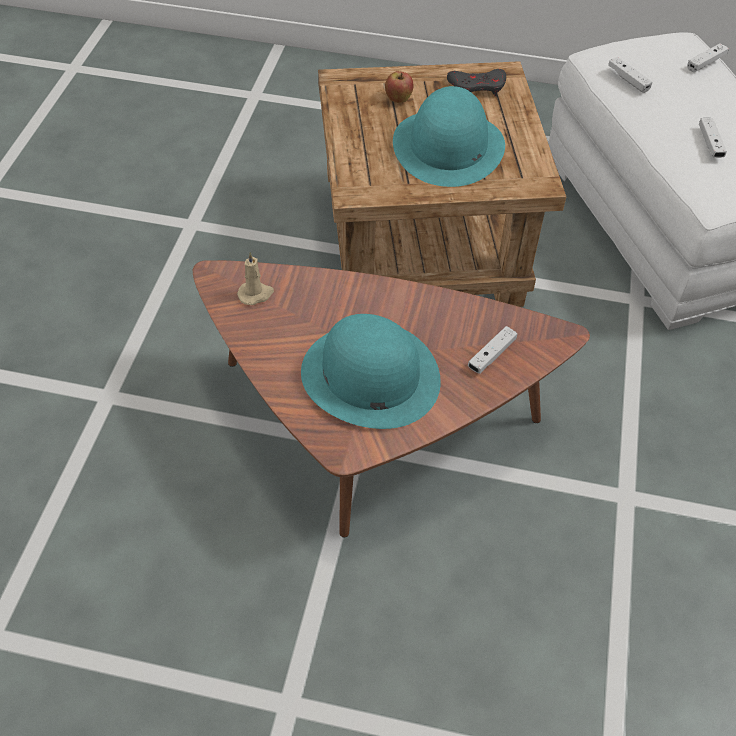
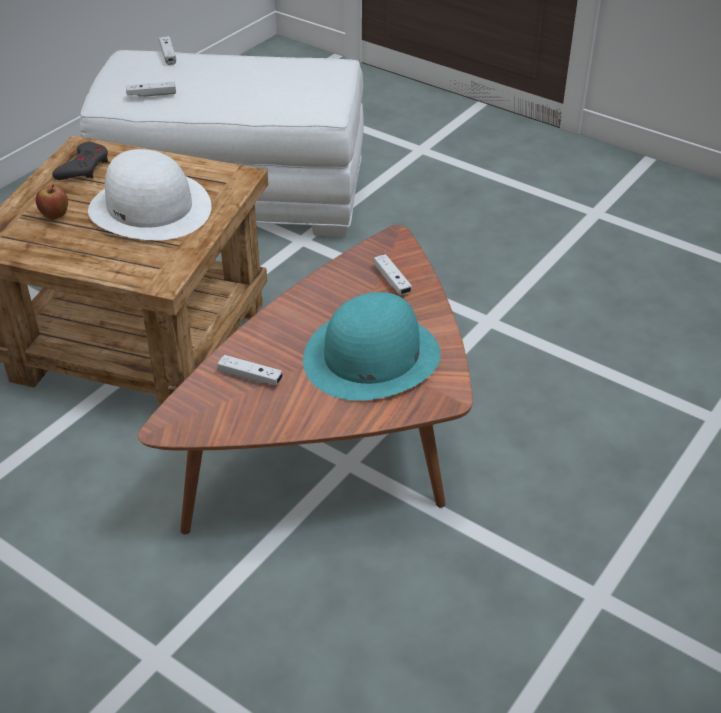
camera: 65 degrees left, 10 degrees down
beige candle [237,252,274,305] -> none
turquoise hat [393,86,505,187] -> white hat [88,149,212,240]
white game controller [699,118,727,158] -> white game controller moved to [218,355,283,386]

